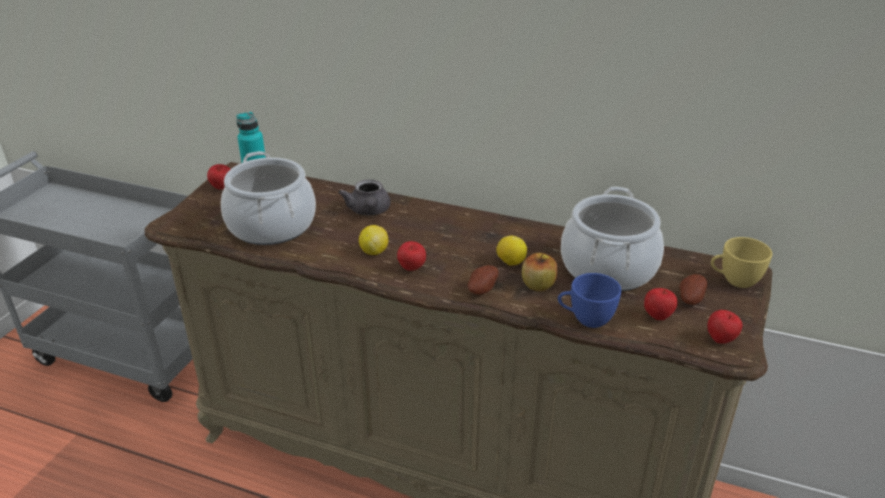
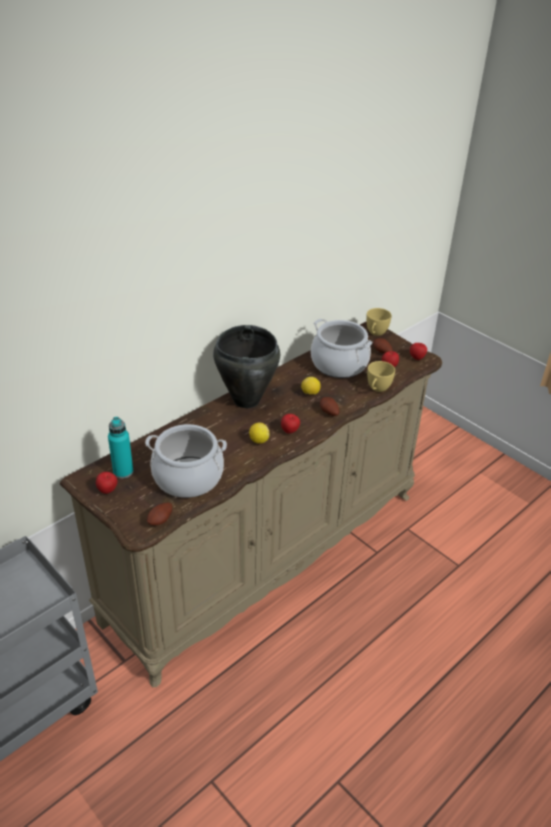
camera: 65 degrees left, 5 degrees up
grey teapot [338,179,391,215] -> none
apple [522,253,557,291] -> none
blue cup [558,273,621,328] -> yellow cup [367,361,395,392]
none -> potato [147,502,172,526]
none -> black cooking pot [213,325,280,408]

